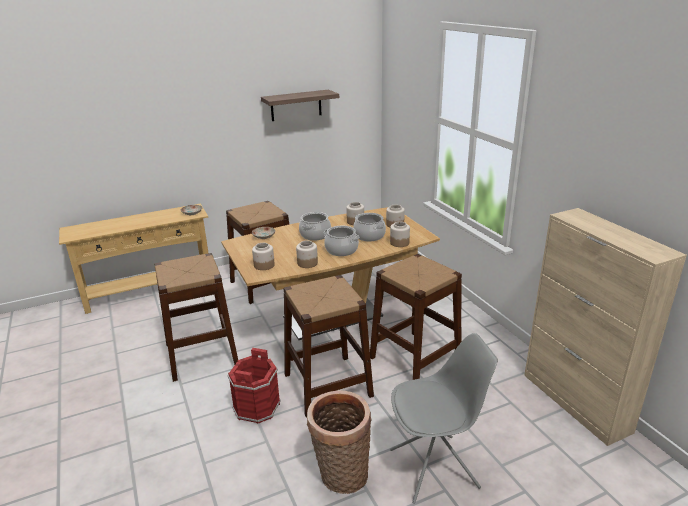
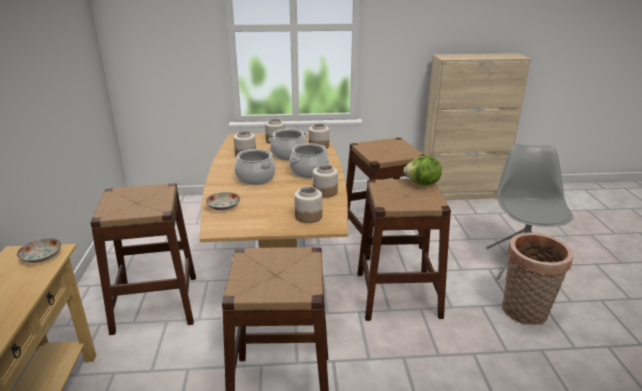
camera: 70 degrees left, 0 degrees up
red bucket [227,348,281,424] -> none
shelf [261,90,339,121] -> none
none -> lettuce [403,156,442,186]

